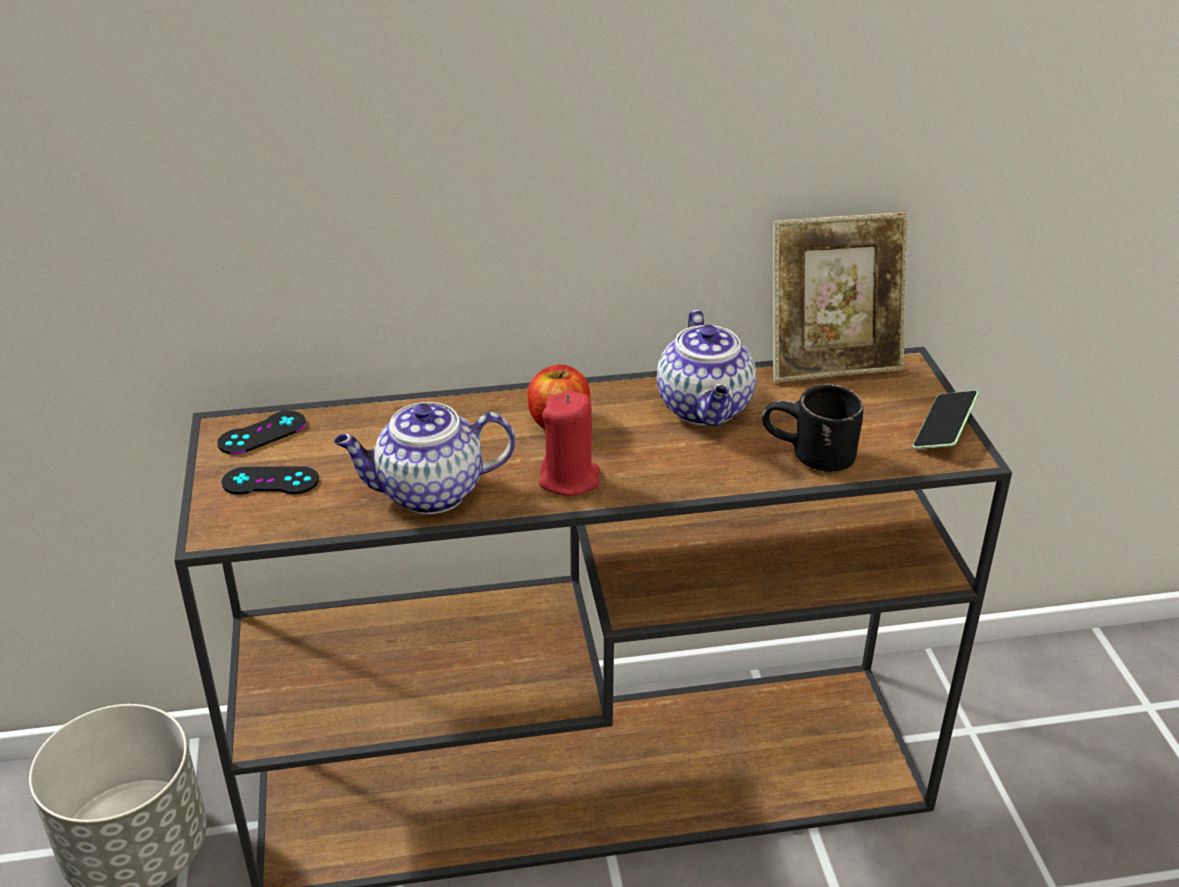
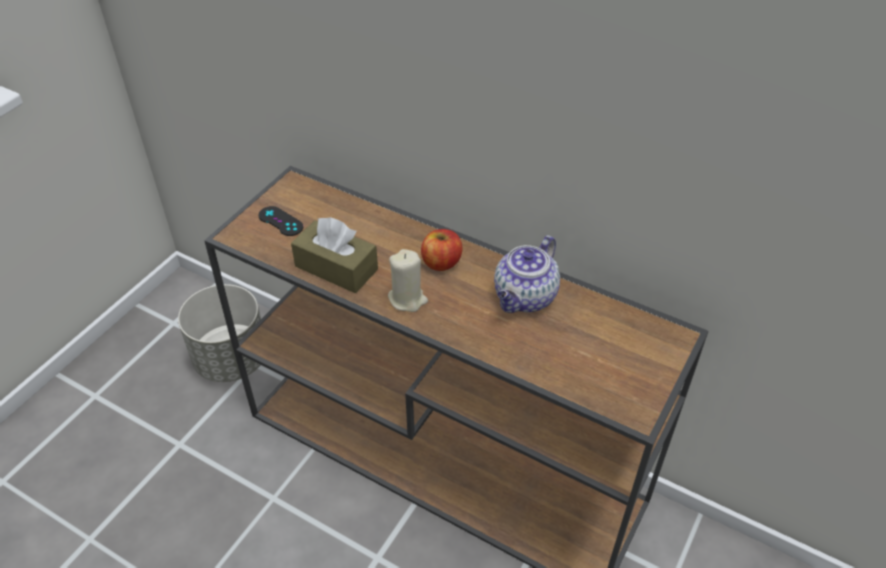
camera: 40 degrees right, 10 degrees up
black game controller [217,411,306,454] -> none
teapot [334,402,515,514] -> brown tissue box [291,217,378,293]
red candle [539,391,600,496] -> beige candle [388,249,428,312]
black mug [762,384,864,472] -> none
picture frame [773,212,909,383] -> none
phone [913,390,979,449] -> none

